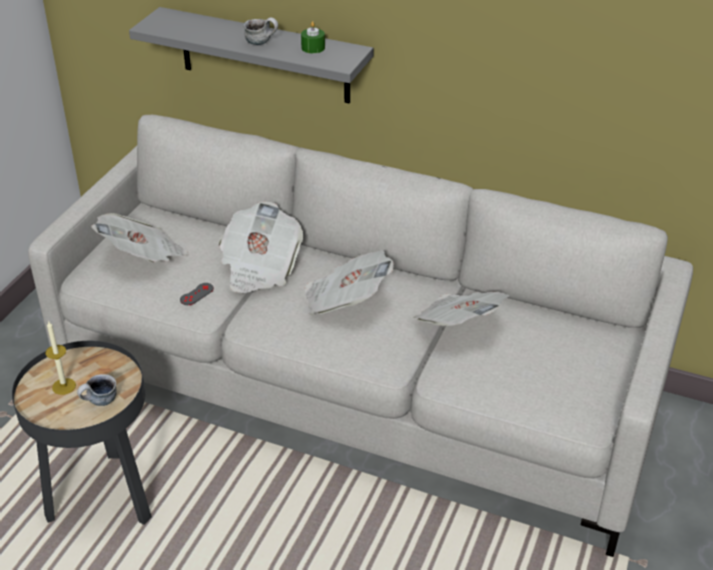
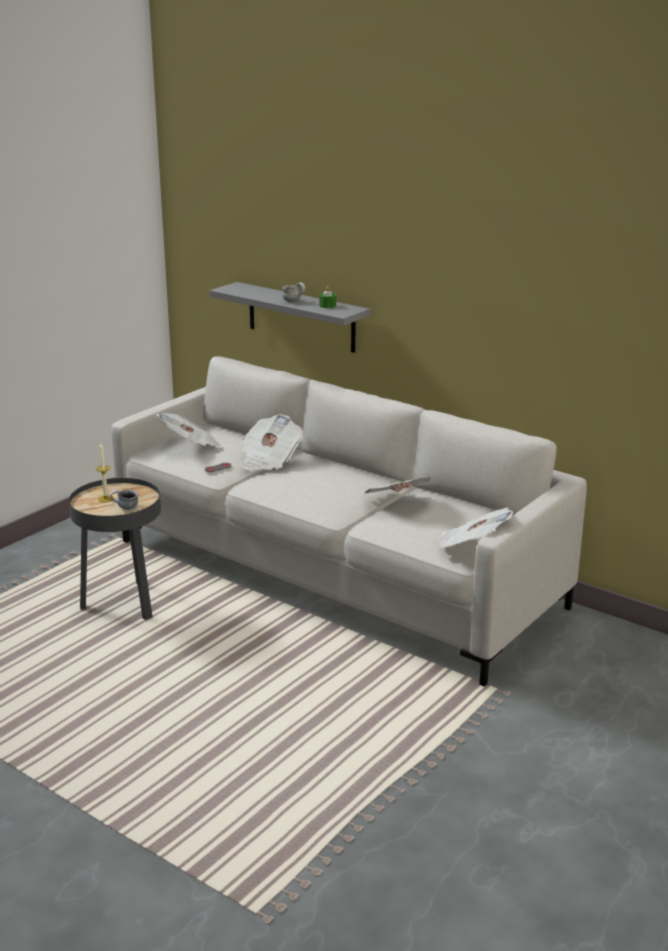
camera: 15 degrees right, 15 degrees down
newspaper [305,250,394,315] -> newspaper moved to [438,507,513,549]

